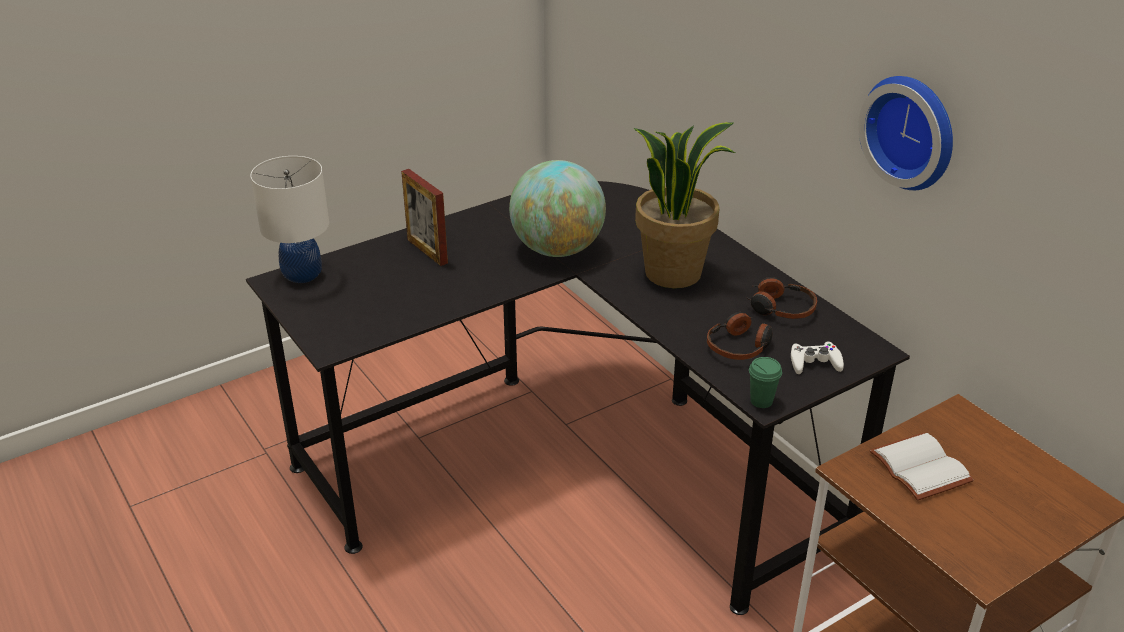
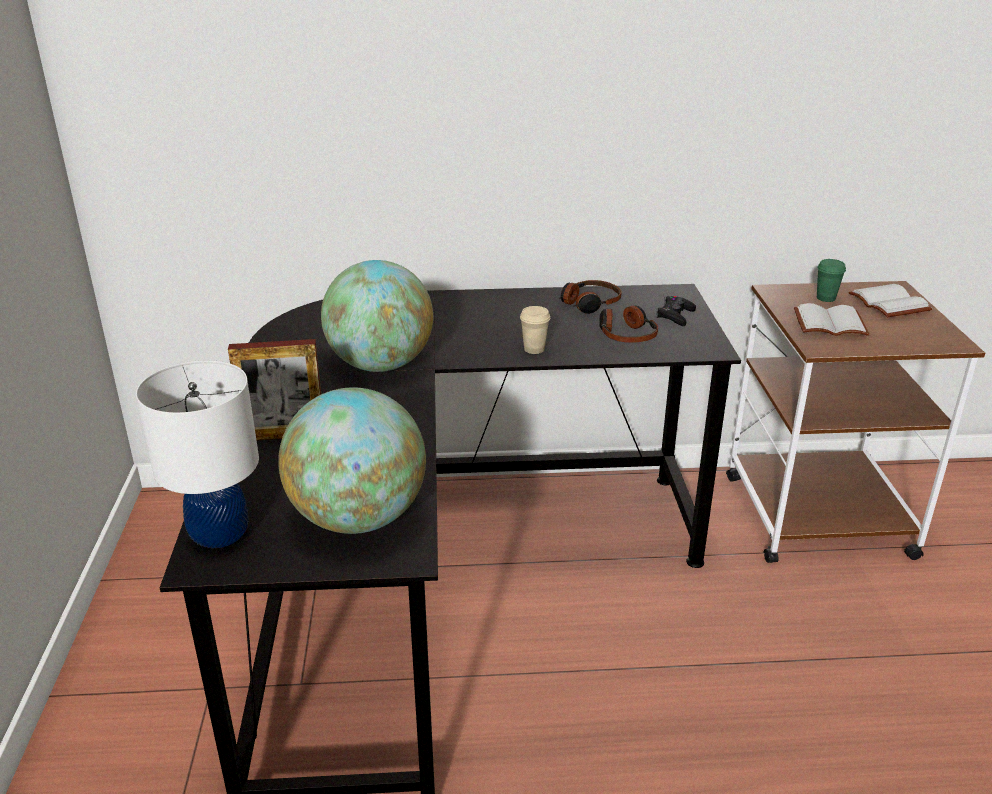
camera: 60 degrees left, 5 degrees down
potted plant [634,122,735,288] -> none
green cup [749,357,782,408] -> green cup moved to [817,259,846,302]
white game controller [791,341,844,374] -> black game controller [656,296,696,326]
wall clock [858,76,953,190] -> none
none -> globe [278,387,426,534]
none -> beige cup [520,306,550,354]
none -> white book [848,284,932,317]

